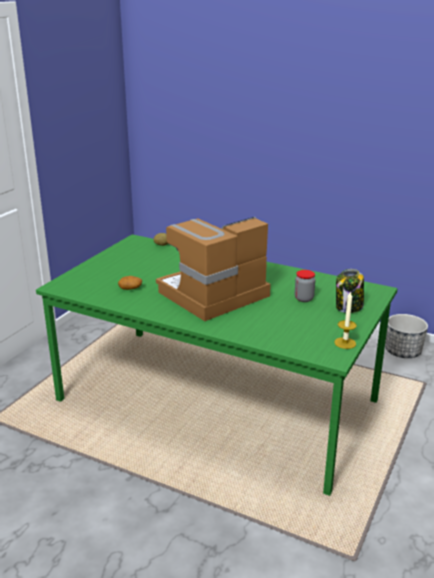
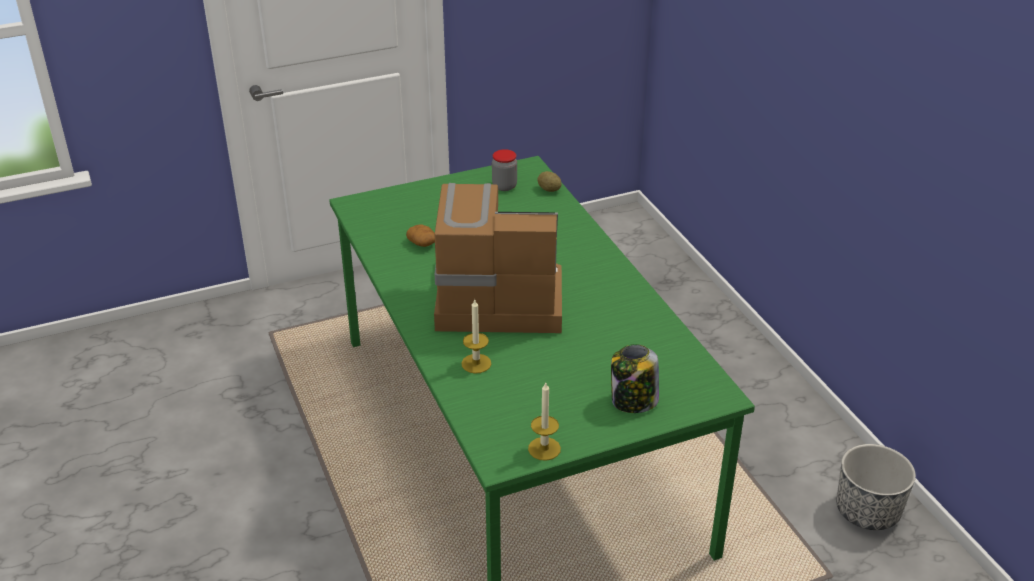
camera: 40 degrees right, 10 degrees up
jar [295,270,315,302] -> jar moved to [492,149,517,191]
none -> candle [461,300,491,374]

